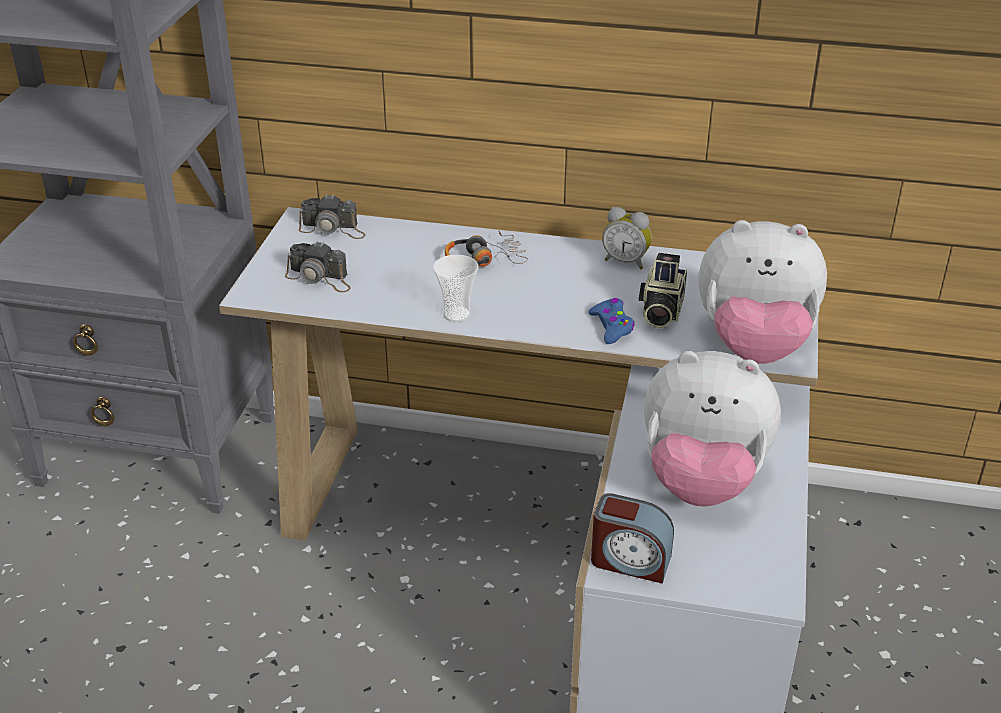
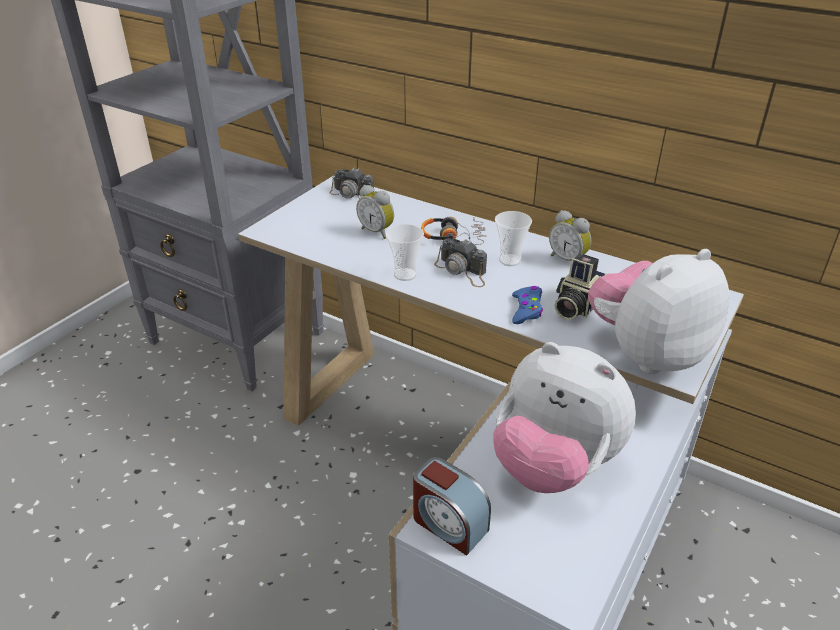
camera: 20 degrees right, 0 degrees up
camera [285,241,351,292] -> camera moved to [434,239,487,287]
plush toy [699,220,827,364] -> plush toy turned 120 degrees clockwise [588,249,729,374]
none -> alarm clock [356,185,394,239]
none -> cup [495,211,532,266]

